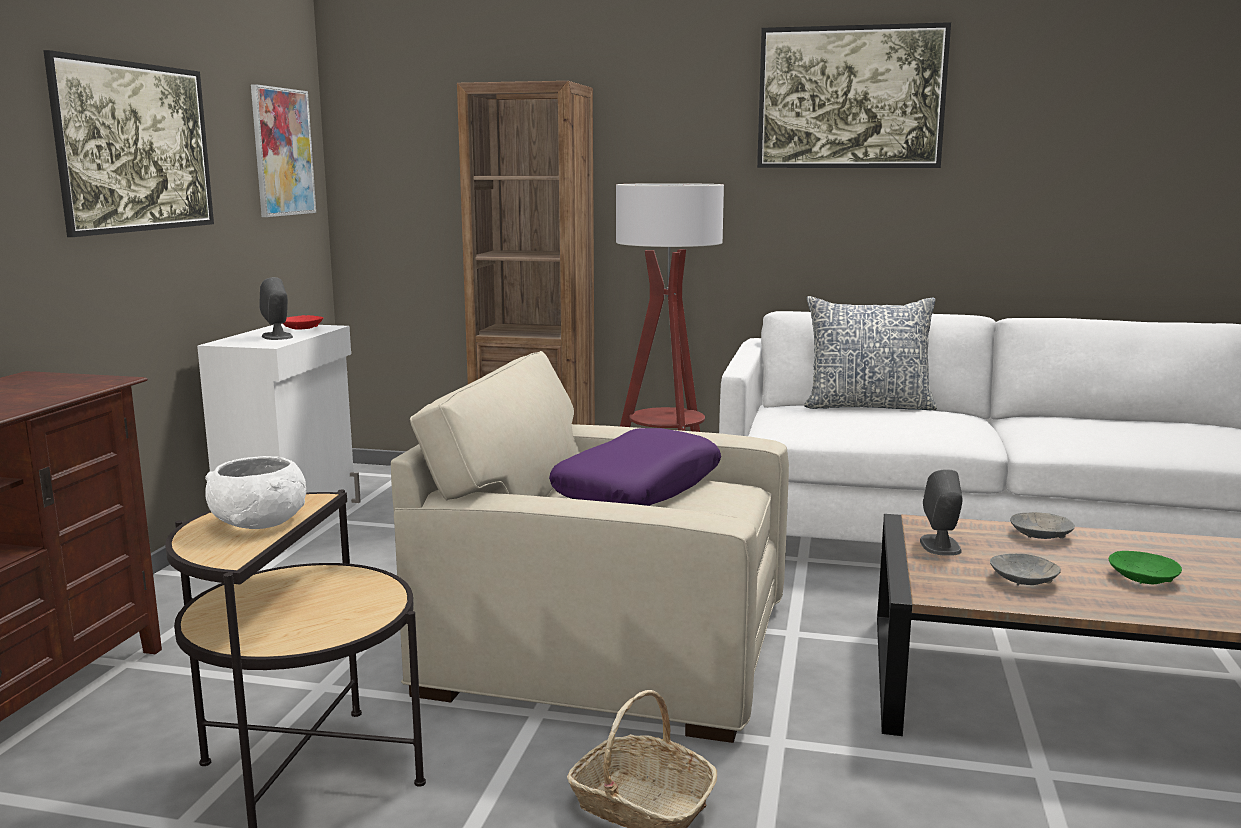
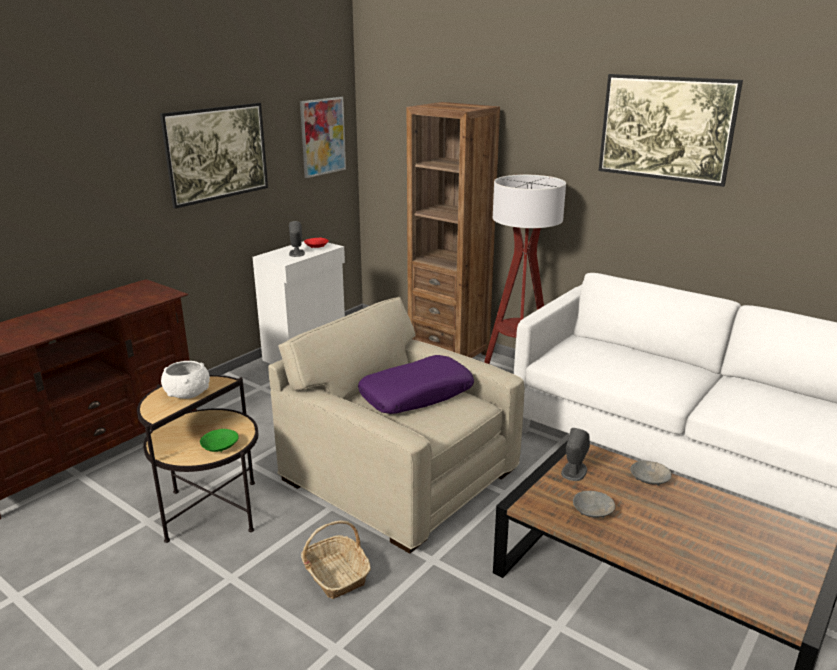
camera: 25 degrees right, 10 degrees up
pillow [804,296,937,410] -> none
green bowl [1109,551,1182,584] -> green bowl moved to [200,429,239,452]

